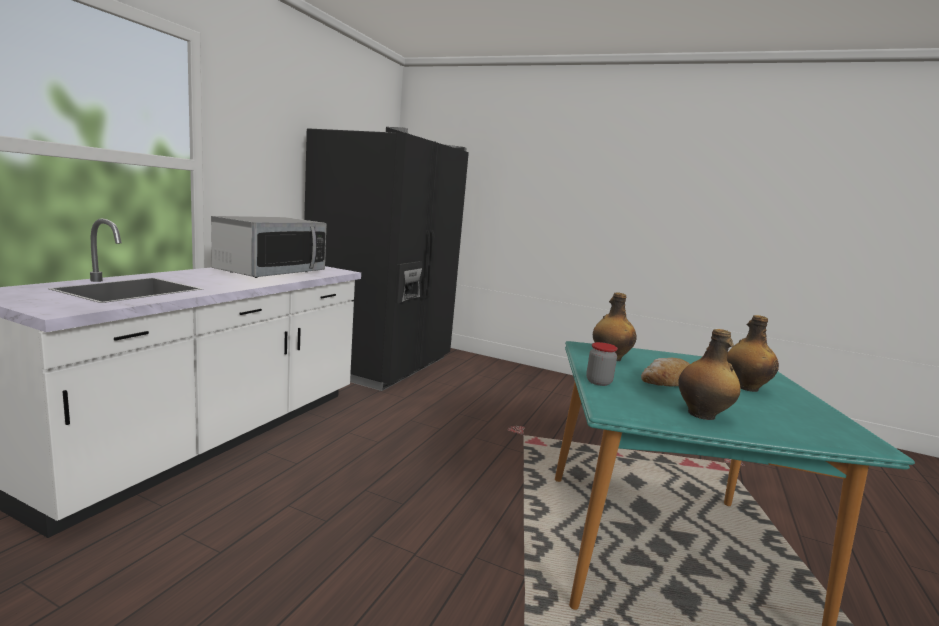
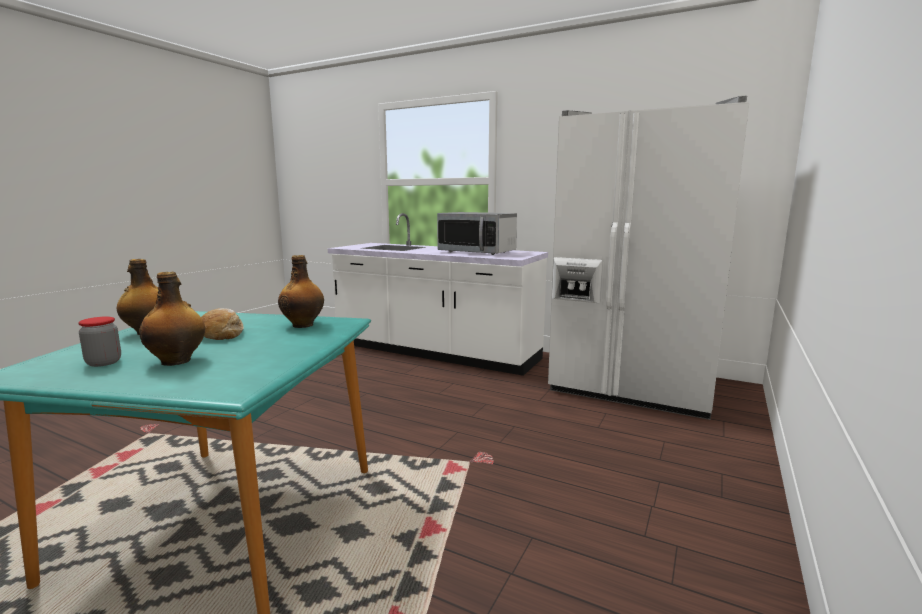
camera: 95 degrees right, 0 degrees up
black fridge [304,127,469,391] -> white fridge [548,95,749,420]
jar [586,342,618,386] -> jar moved to [78,316,121,367]

